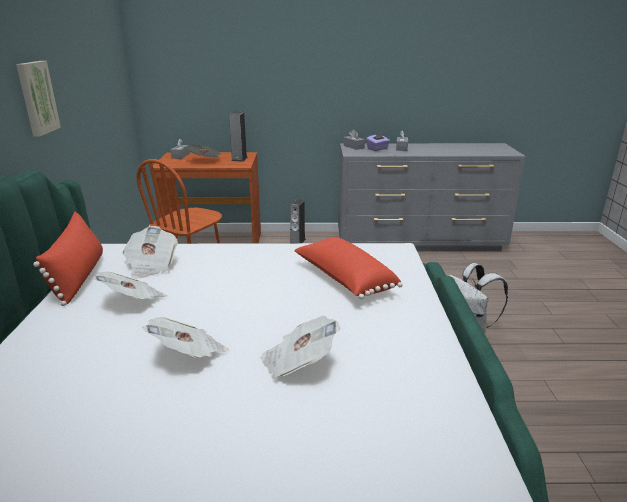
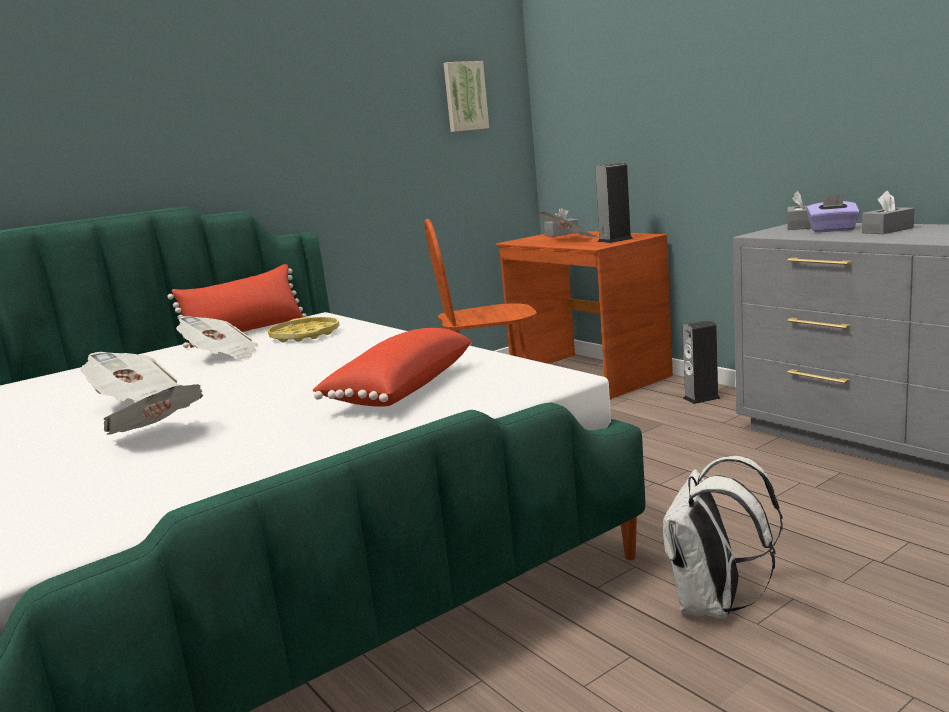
camera: 55 degrees right, 10 degrees down
picture [16,61,61,137] -> picture moved to [443,61,489,132]
newspaper [123,226,178,279] -> yellow tray [268,317,340,342]

